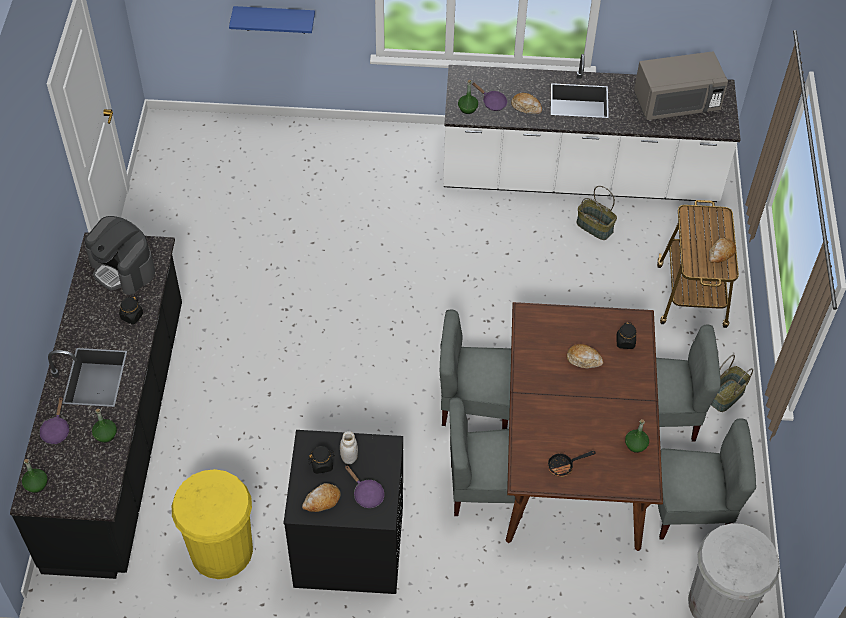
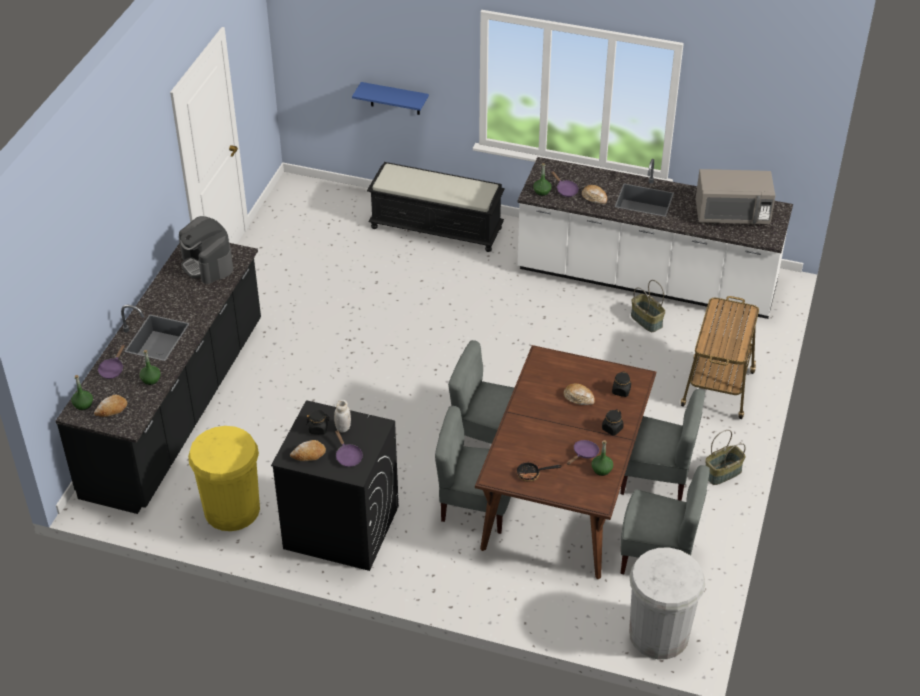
camera: 15 degrees right, 10 degrees down
black jar [119,296,143,324] -> black jar moved to [602,410,624,435]
bread [709,238,736,263] -> bread moved to [94,395,127,417]
none -> black bench [367,162,505,252]
none -> purple frying pan [567,440,599,465]

